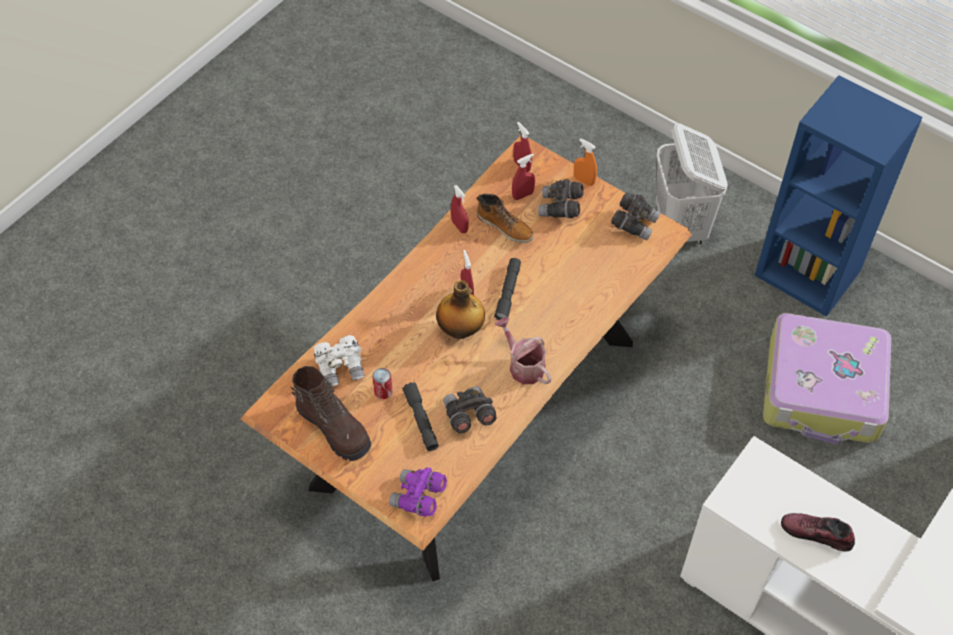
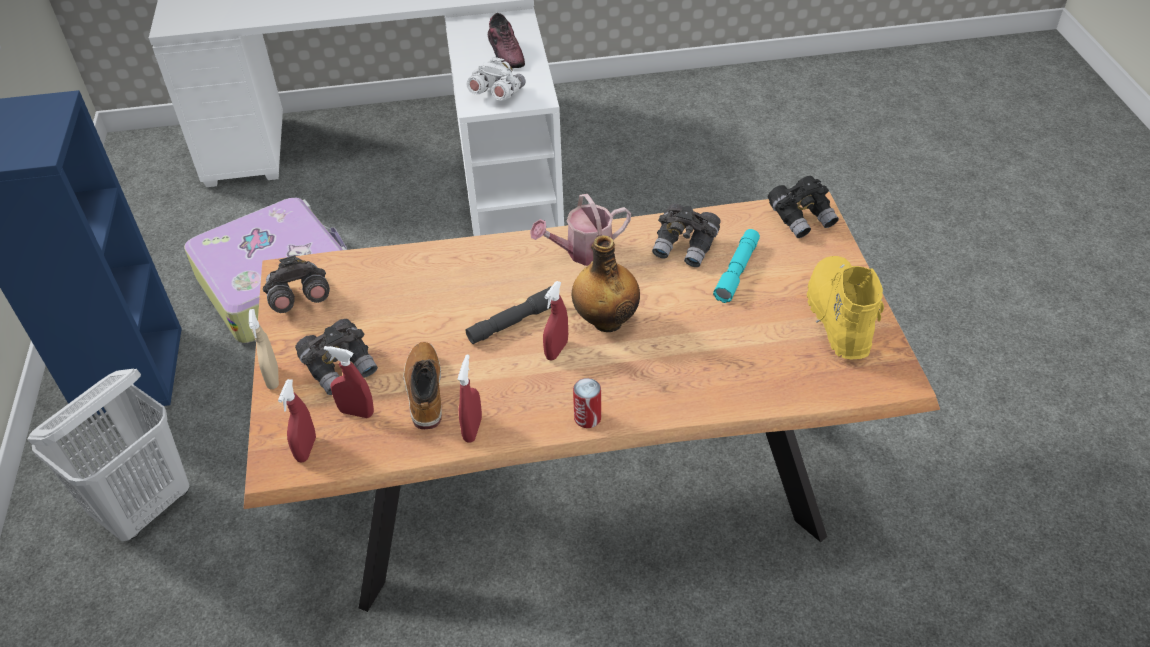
camera: 135 degrees left, 10 degrees down
brown boot [291,366,371,461] -> yellow boot [807,256,884,359]
white binoculars [314,335,365,387] -> white binoculars moved to [467,57,525,100]
can [372,368,393,399] -> can moved to [573,378,601,428]
purple binoculars [389,467,447,517] -> black binoculars [768,176,839,238]
grey flashlight [402,382,439,451] -> turquoise flashlight [713,229,760,303]
watering can [495,317,551,384] -> watering can turned 60 degrees clockwise [530,194,631,266]
orange spray bottle [574,139,597,186] -> beige spray bottle [249,309,279,389]

